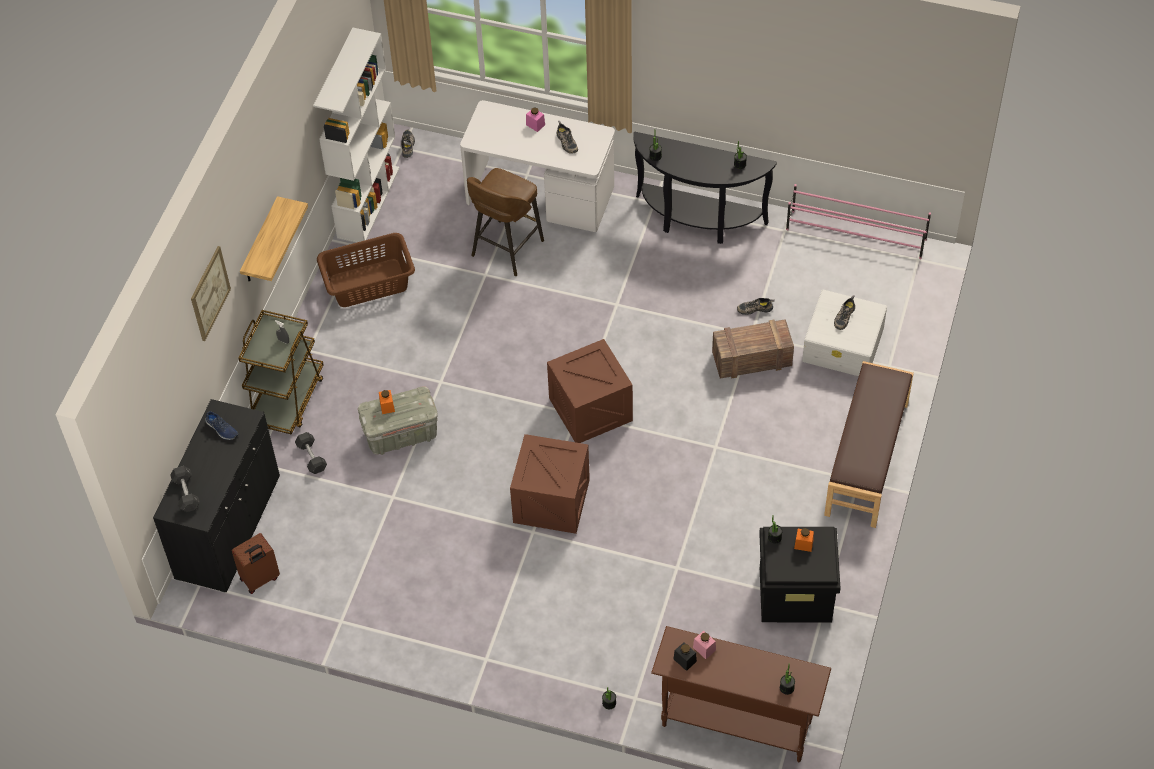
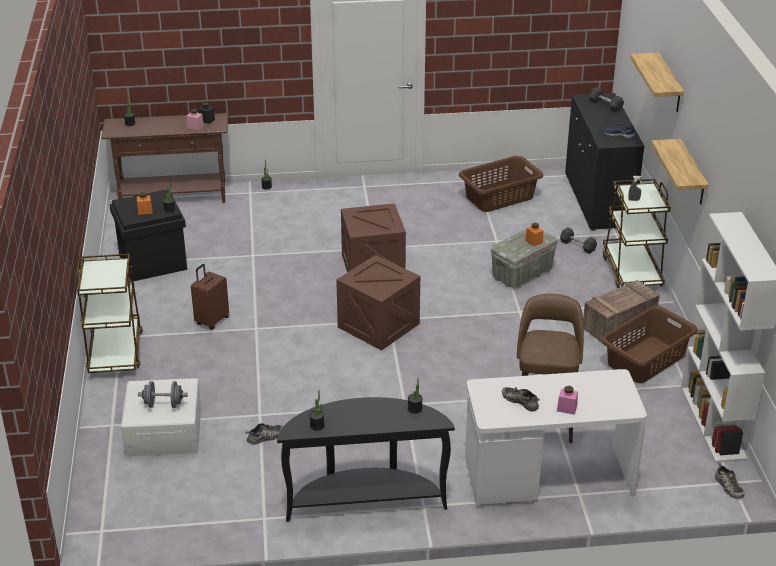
camera: 155 degrees right, 20 degrees down
picture [191,246,231,341] -> shelf [630,52,684,112]
brown suitcase [232,533,280,594] -> brown suitcase moved to [191,264,229,330]
crate [712,319,794,379] -> crate moved to [583,280,660,342]
pink shoe rack [786,184,931,259] -> none
brown bench [824,361,914,528] -> brown cart [76,254,143,373]
shoe [834,295,855,330] -> grey dumbbell [138,381,188,408]
none -> brown laundry basket [459,156,543,212]

